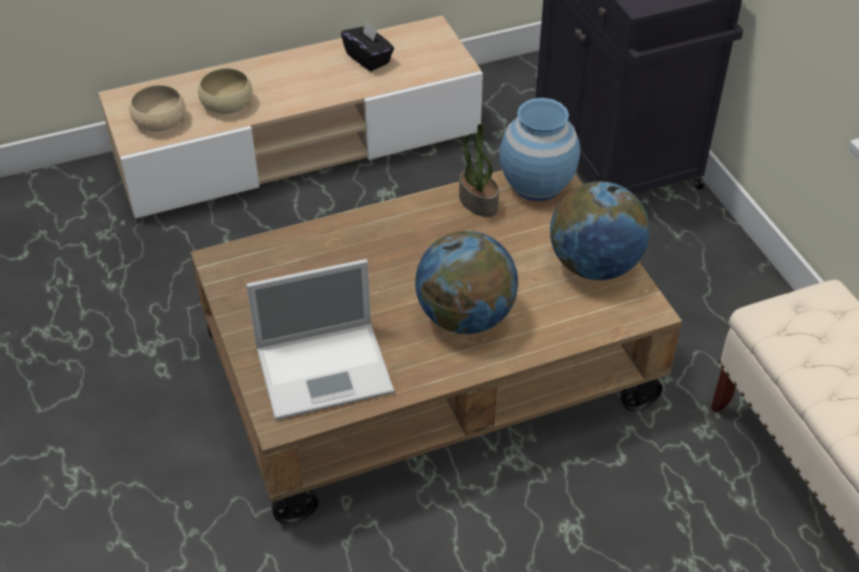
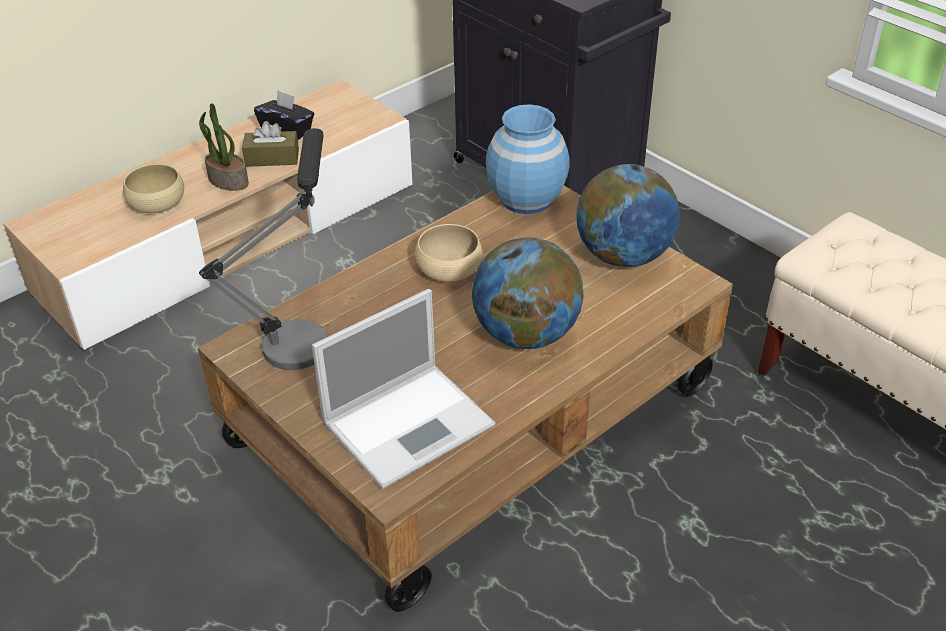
camera: 20 degrees left, 5 degrees down
beige bowl [130,85,185,132] -> beige bowl moved to [415,224,483,282]
potted plant [459,124,499,217] -> potted plant moved to [199,103,249,191]
none -> table lamp [199,128,328,370]
none -> brown tissue box [242,121,299,167]

